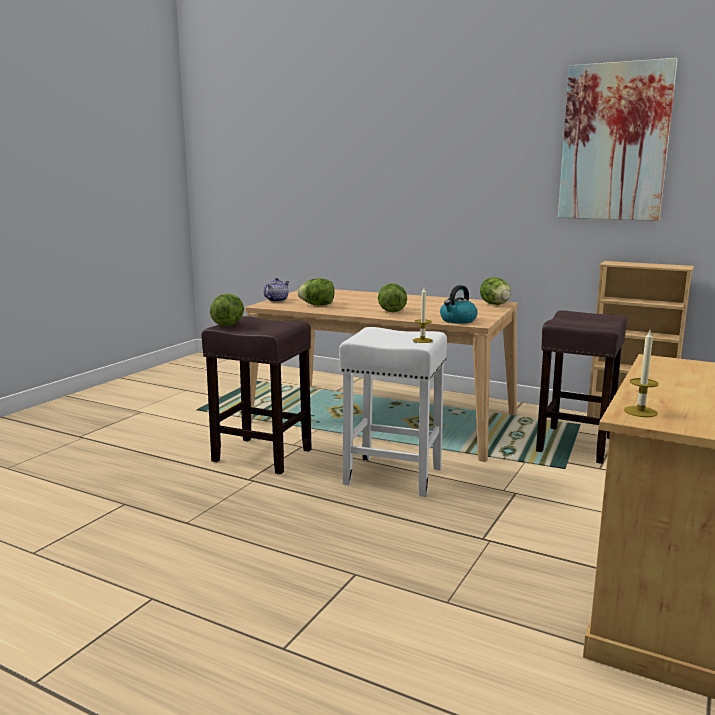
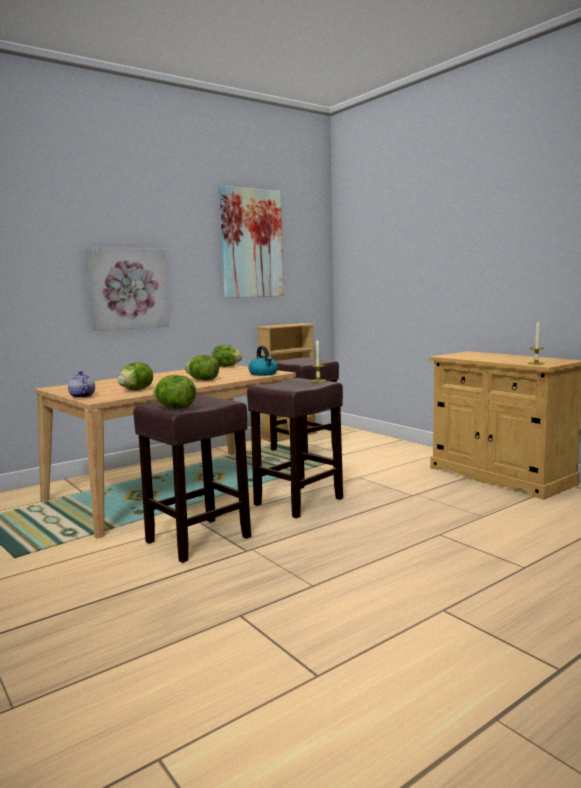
camera: 65 degrees left, 5 degrees down
white stool [339,327,447,497] -> brown stool [247,378,343,518]
none -> picture [86,247,169,331]

